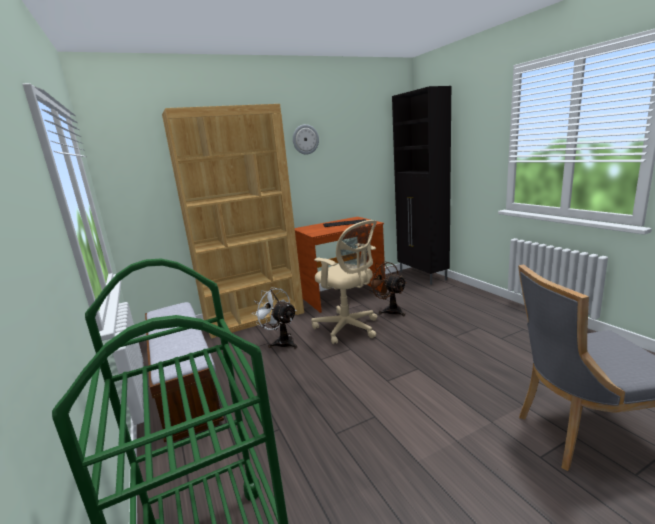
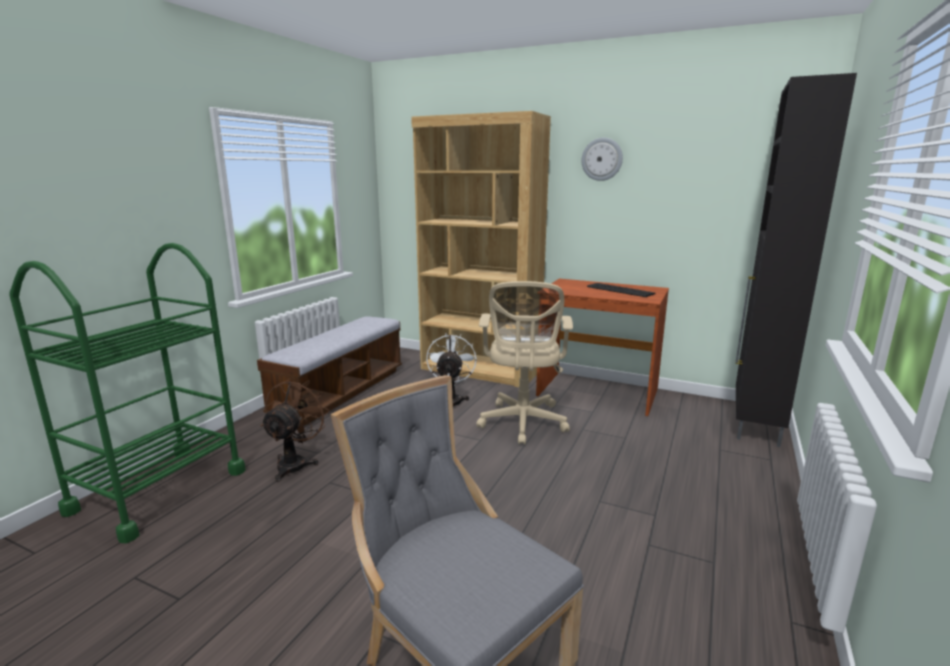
camera: 50 degrees right, 0 degrees up
brown fan [369,261,407,316] -> brown fan moved to [261,377,330,482]

